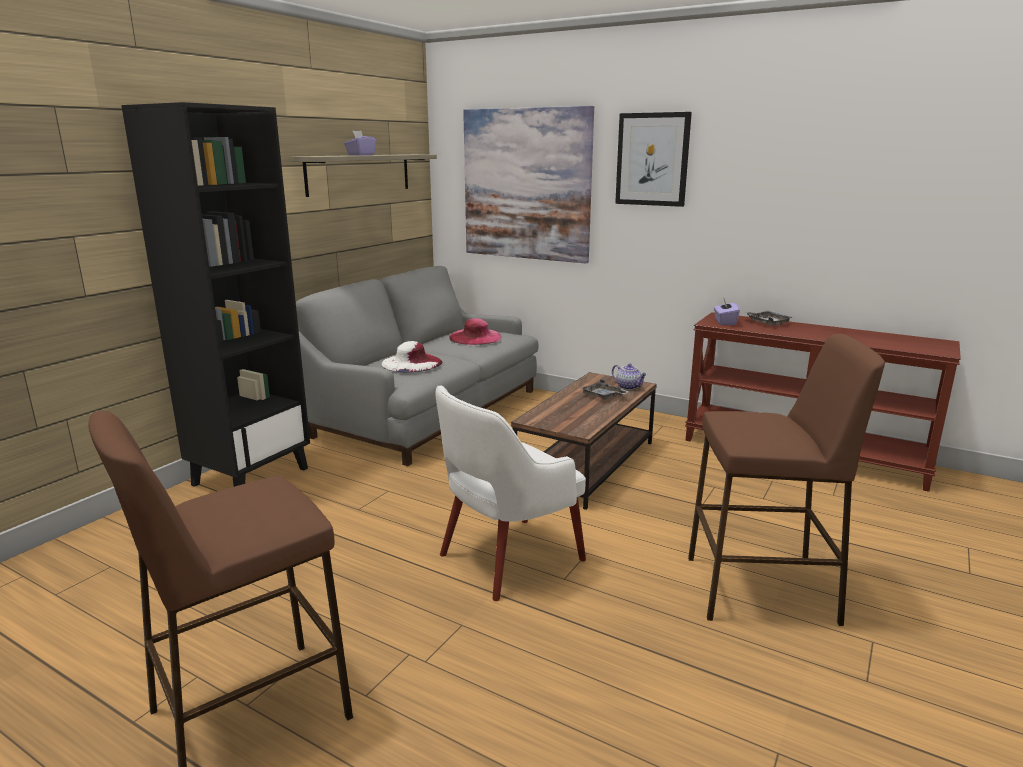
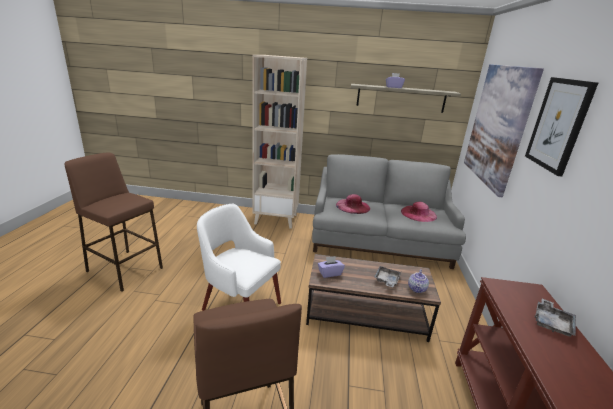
camera: 65 degrees right, 5 degrees up
black bookcase [121,102,310,487] -> beige bookcase [253,55,307,229]
white hat [381,341,443,372] -> pink hat [336,194,370,214]
purple tissue box [714,297,740,325] -> purple tissue box moved to [318,256,345,278]

